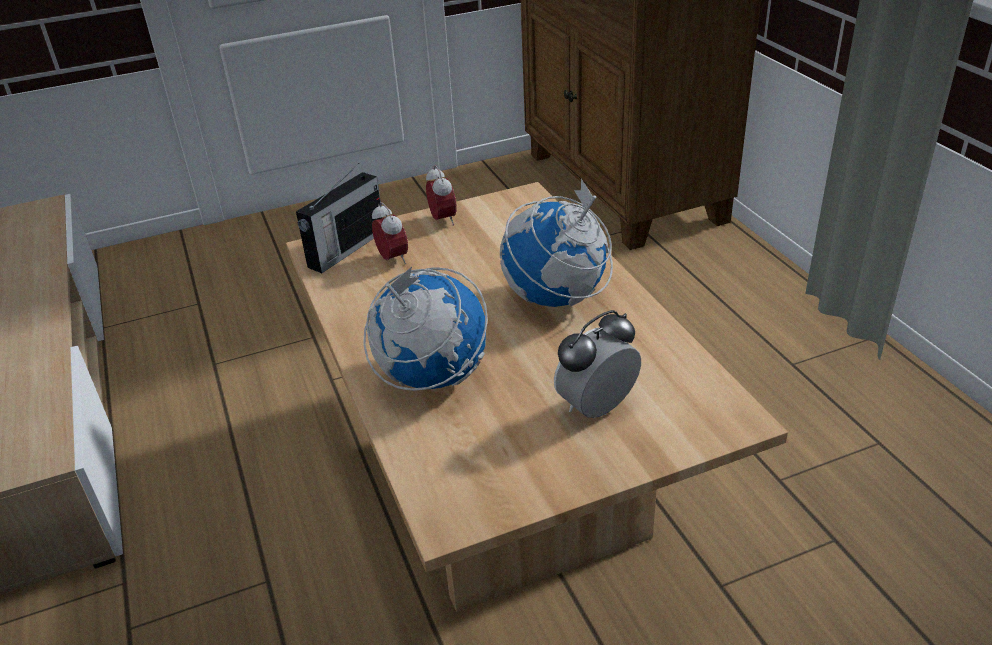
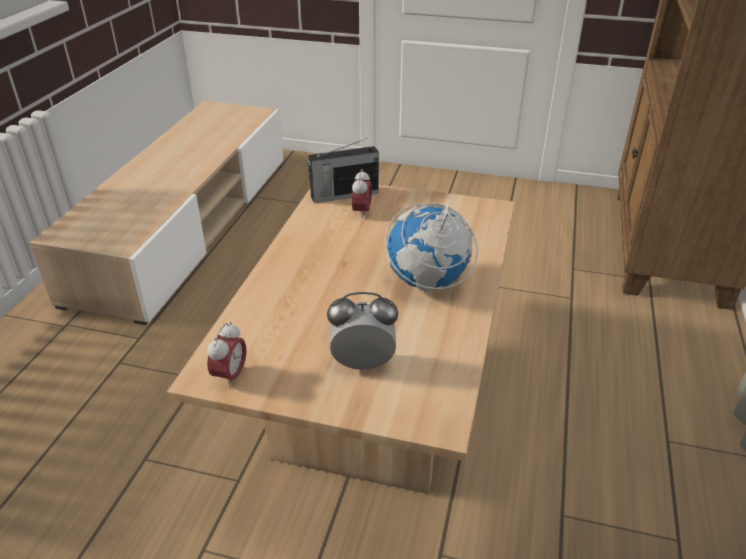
camera: 35 degrees right, 0 degrees up
globe [363,267,488,391] -> none
alarm clock [426,165,457,226] -> alarm clock moved to [207,322,247,389]

